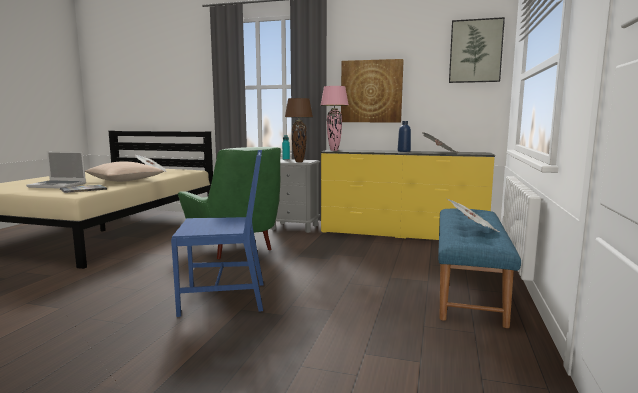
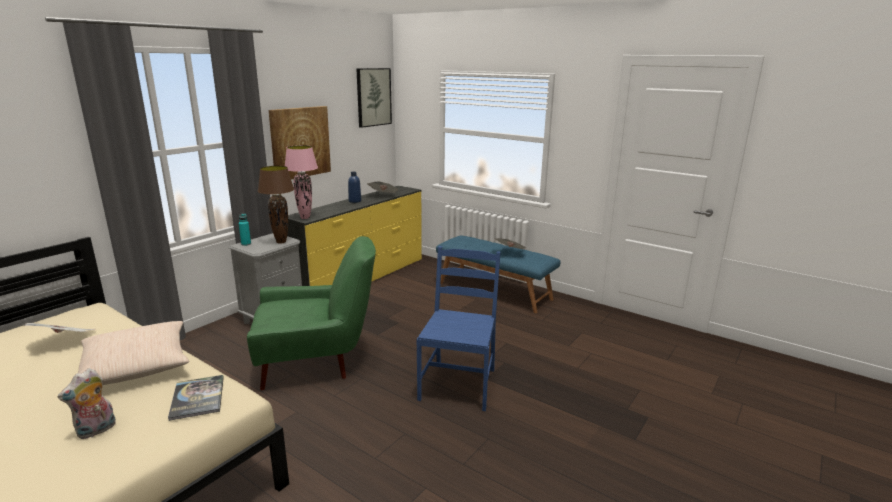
camera: 70 degrees left, 10 degrees up
laptop [26,151,86,189] -> plush toy [57,368,116,439]

